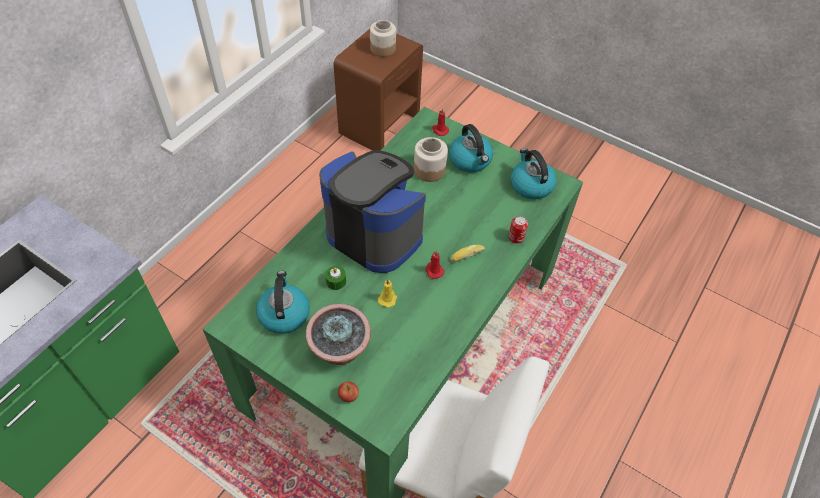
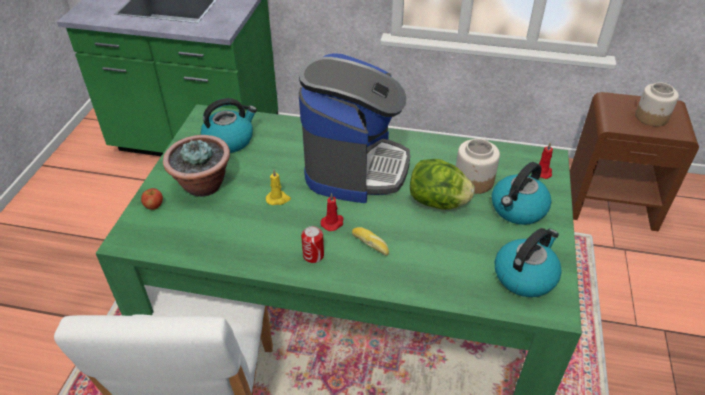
camera: 70 degrees right, 10 degrees down
green candle [325,266,346,290] -> none
can [508,216,528,244] -> can moved to [301,226,324,263]
none -> lettuce [410,159,475,210]

